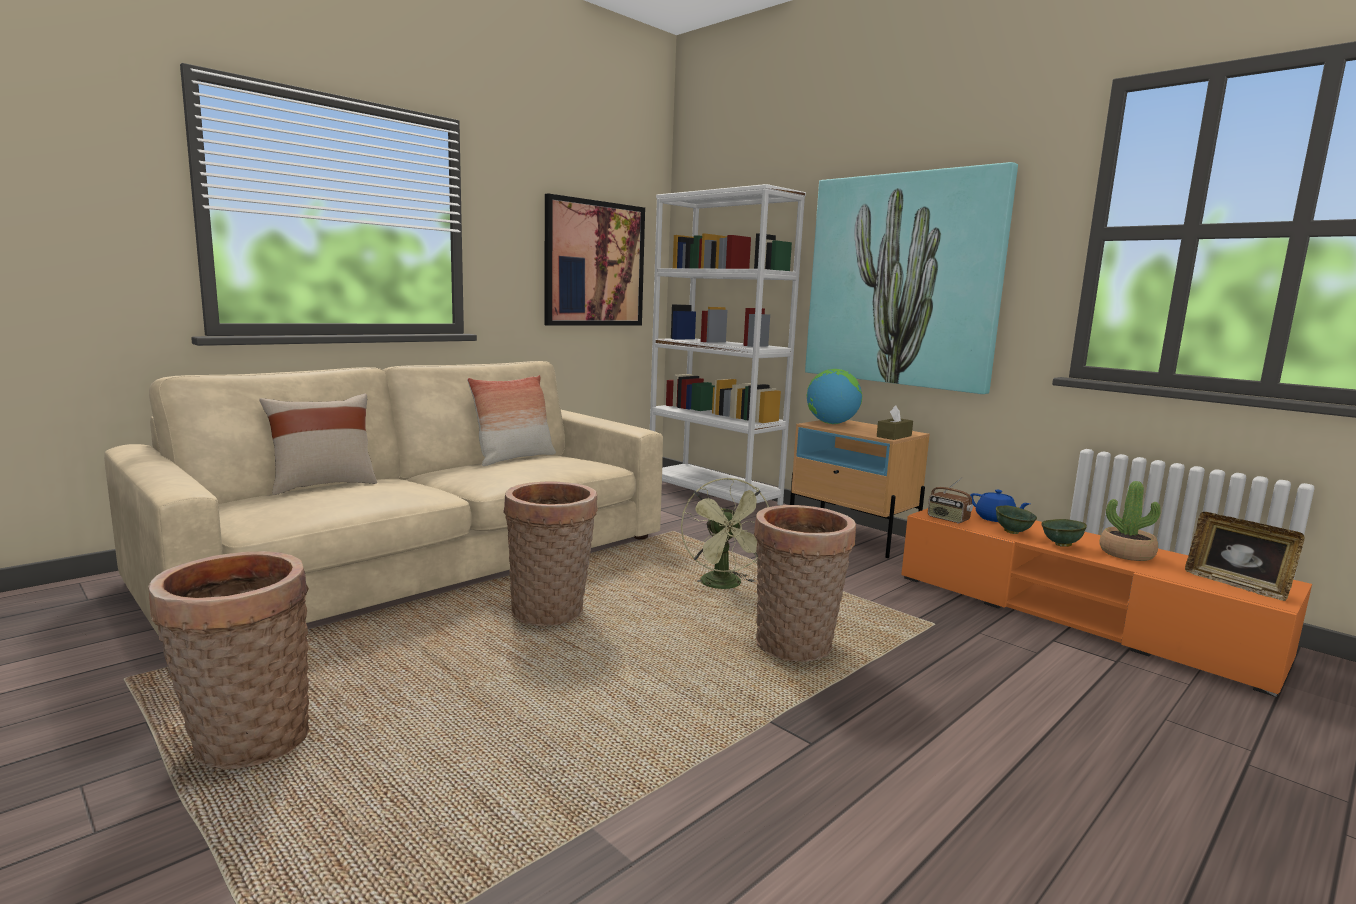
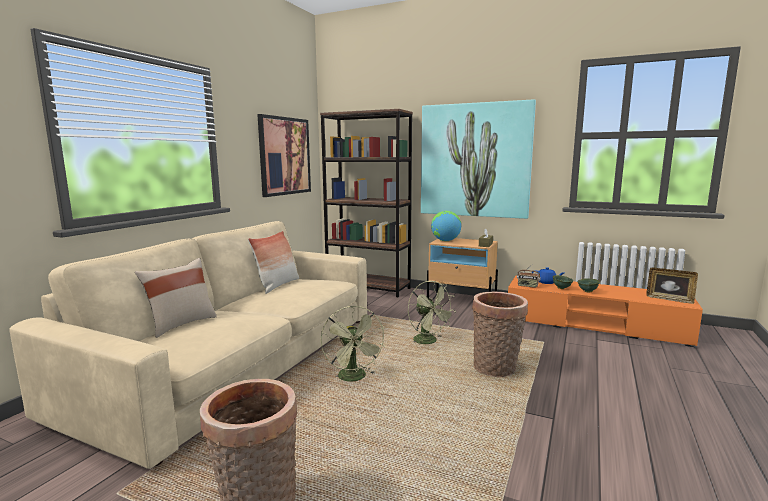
camera: 20 degrees left, 0 degrees up
basket [503,481,597,626] -> green fan [321,306,385,384]
white bookcase [650,184,806,505] -> brown bookcase [320,109,413,297]
potted plant [1100,481,1161,561] -> none

